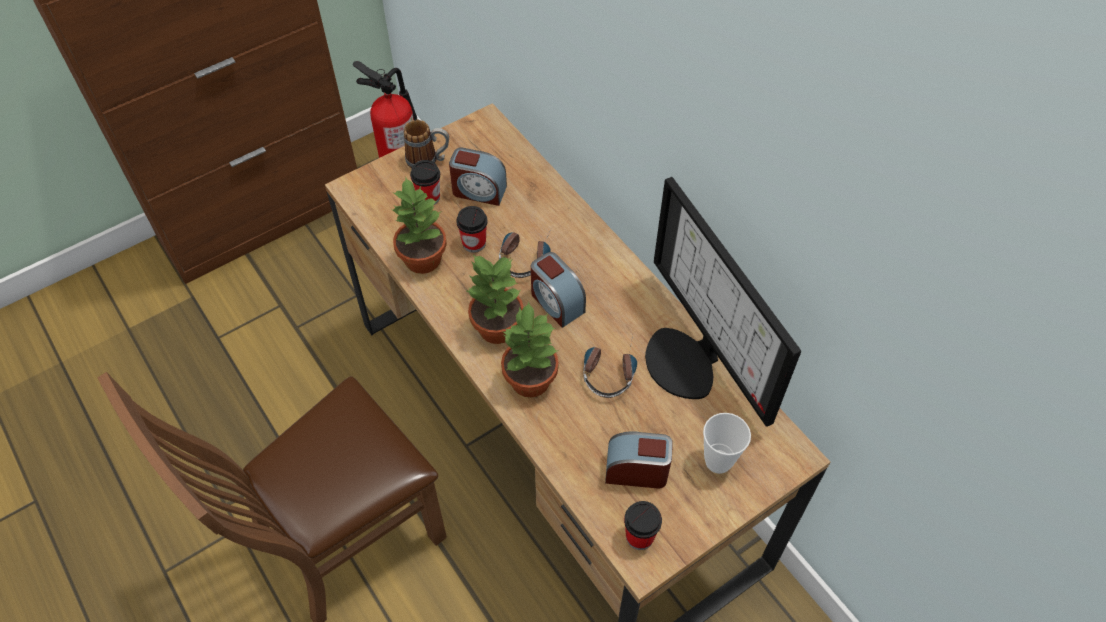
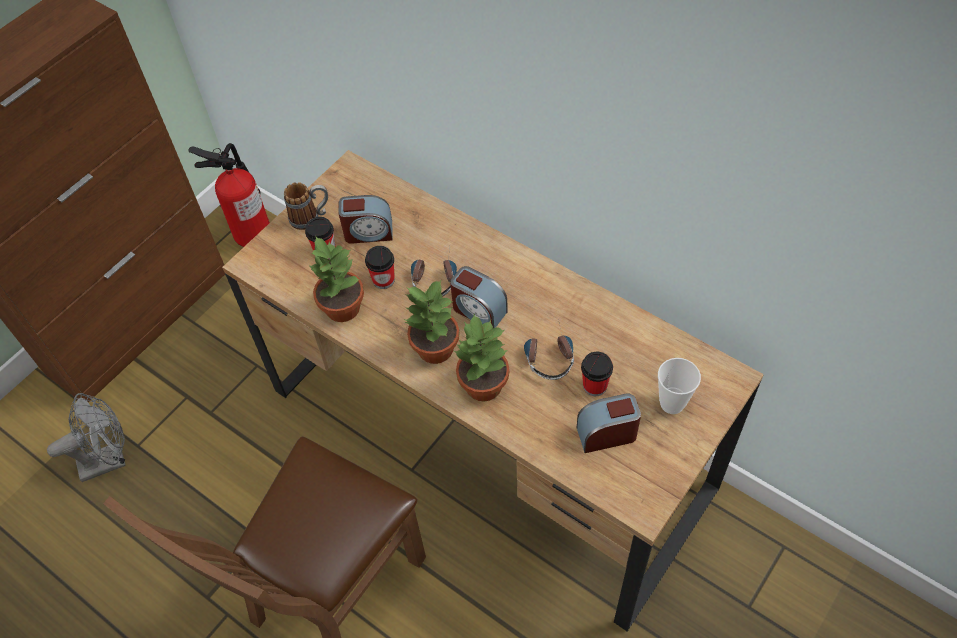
camera: 15 degrees left, 0 degrees up
cup [624,501,662,550] -> cup moved to [581,352,613,396]
monitor [645,177,801,427] -> none
none -> grey fan [47,393,126,482]

